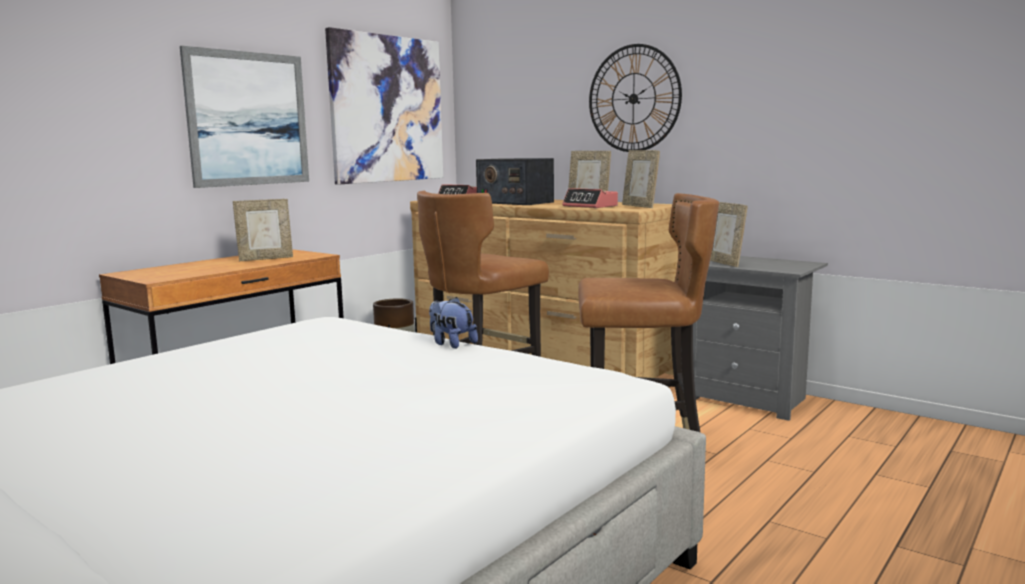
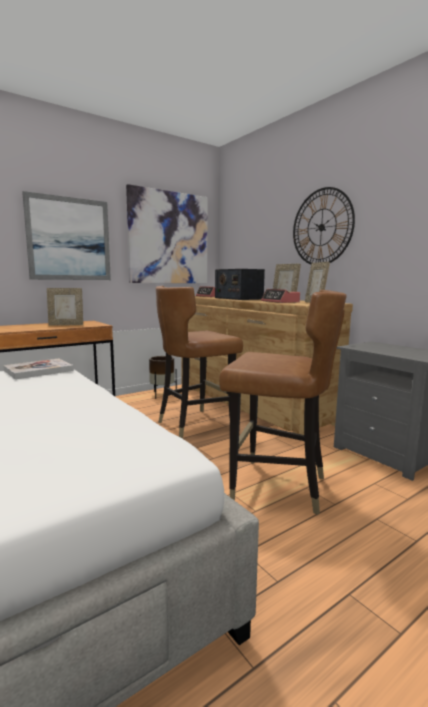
camera: 15 degrees right, 0 degrees up
plush toy [429,297,478,348] -> none
picture frame [710,202,748,267] -> none
none -> book [3,359,74,379]

